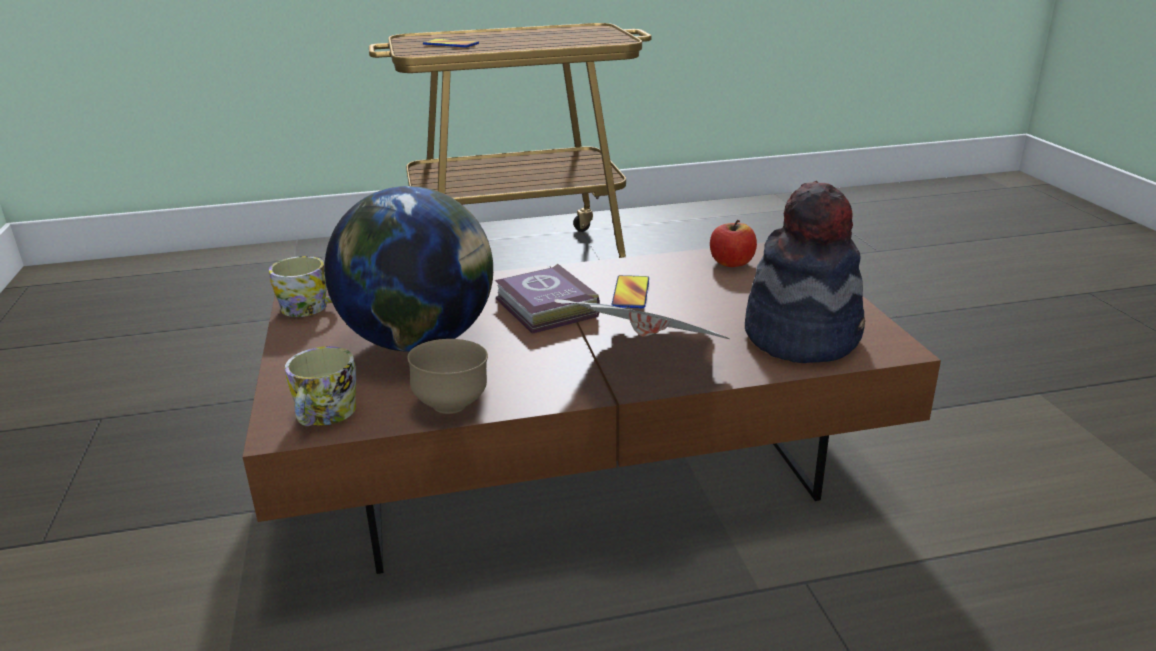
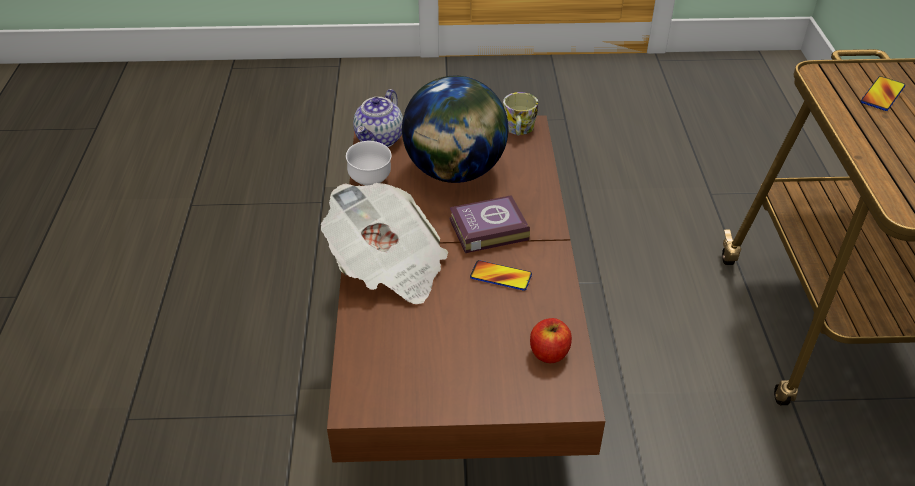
camera: 100 degrees right, 15 degrees up
mug [285,346,356,426] -> teapot [353,89,403,147]
brown bowl [407,339,488,414] -> white bowl [346,141,392,186]
hat [745,181,865,363] -> none

